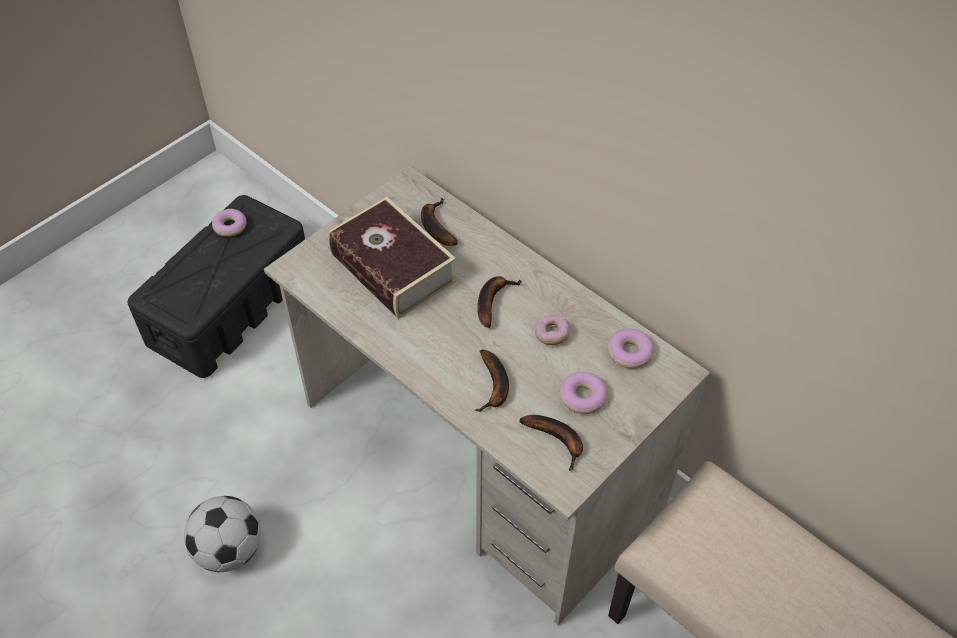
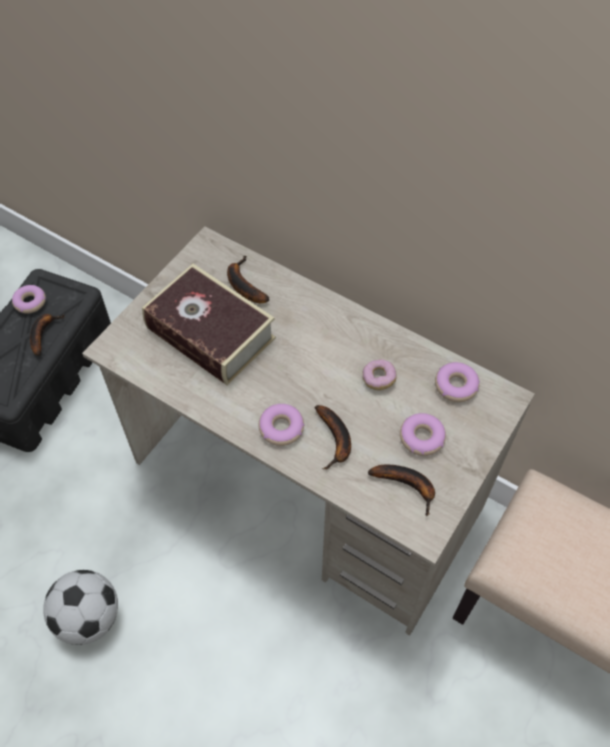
camera: 10 degrees left, 5 degrees up
banana [477,276,522,328] -> banana moved to [30,314,65,356]
none -> donut [259,404,304,446]

